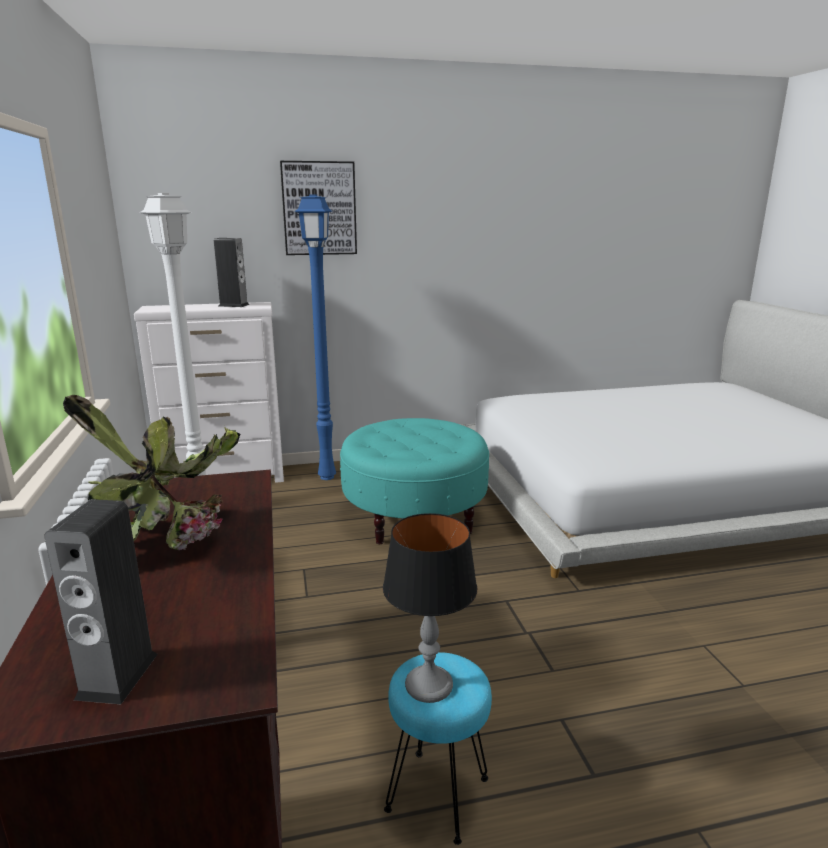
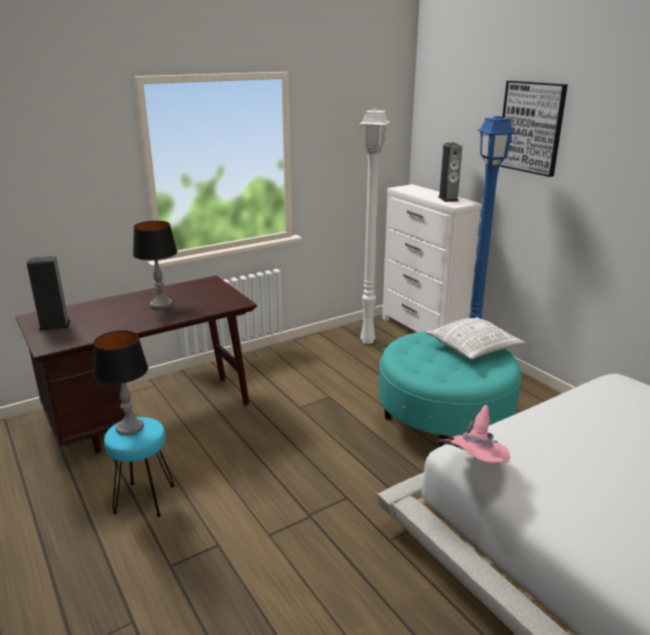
camera: 70 degrees right, 5 degrees up
potted plant [63,395,240,550] -> table lamp [133,221,177,309]
none -> pillow [425,317,526,359]
none -> pink hat [438,405,510,463]

